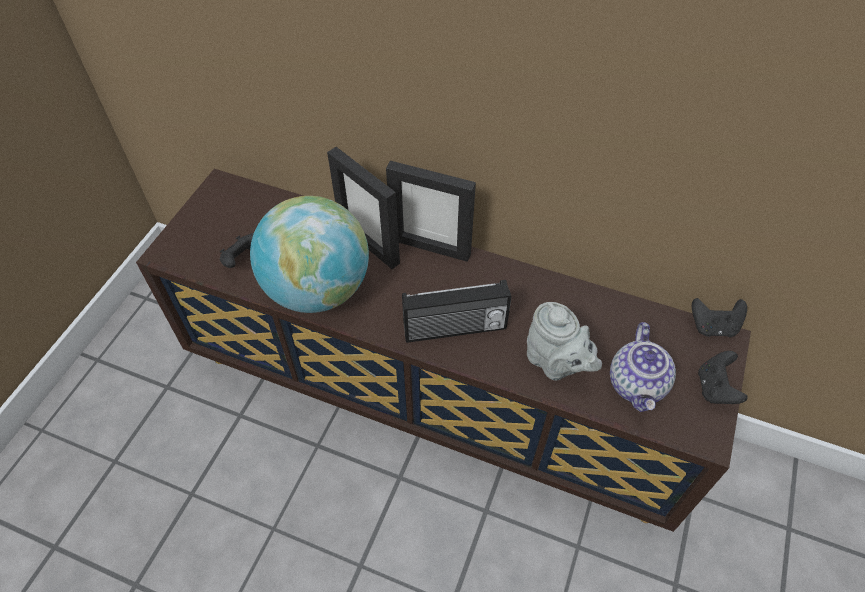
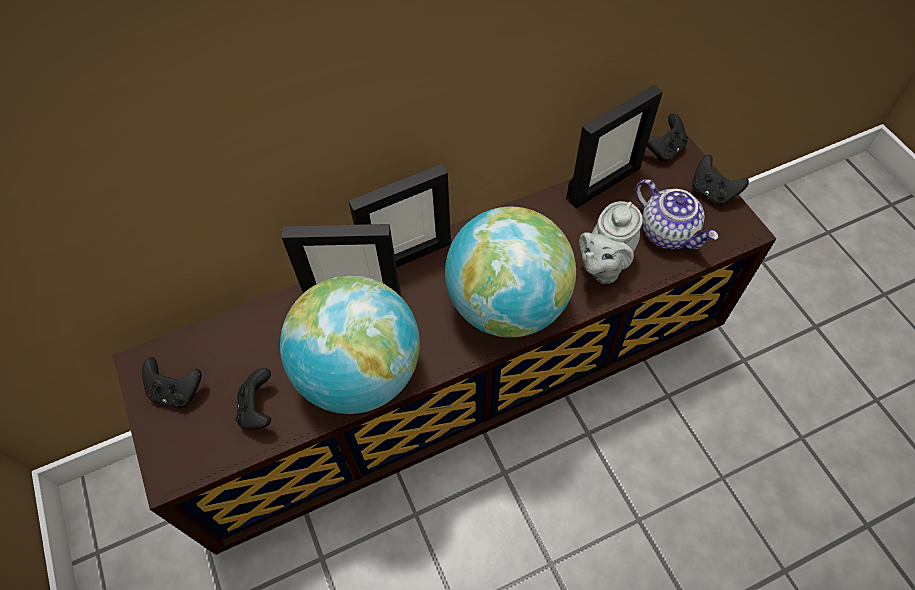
camera: 45 degrees left, 5 degrees up
radio [402,280,511,343] -> globe [445,207,576,338]
grey teapot [527,302,602,381] -> grey teapot turned 120 degrees clockwise [579,201,643,284]
none -> black game controller [142,357,201,408]
none -> picture frame [566,85,663,209]

